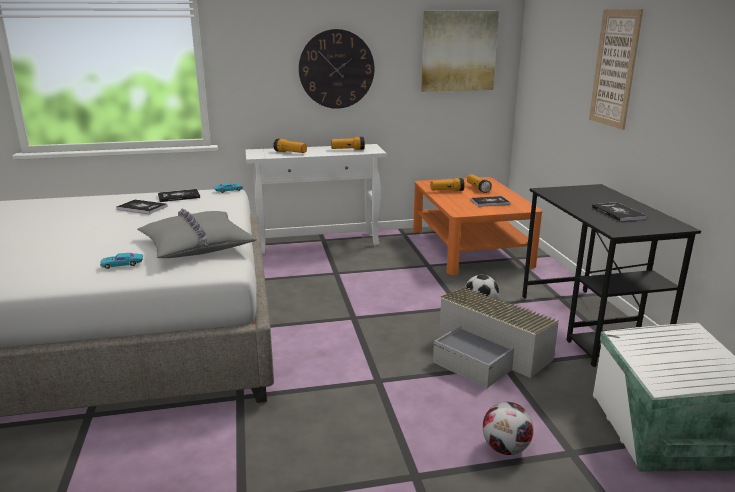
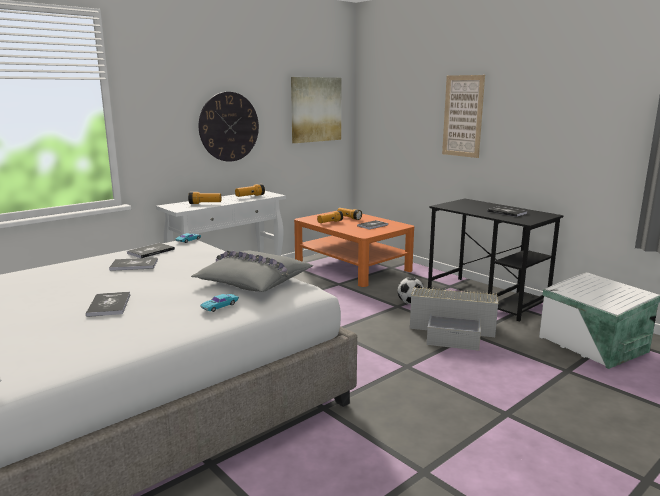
camera: 30 degrees left, 5 degrees down
football [483,402,534,455] -> none
none -> book [86,292,130,317]

